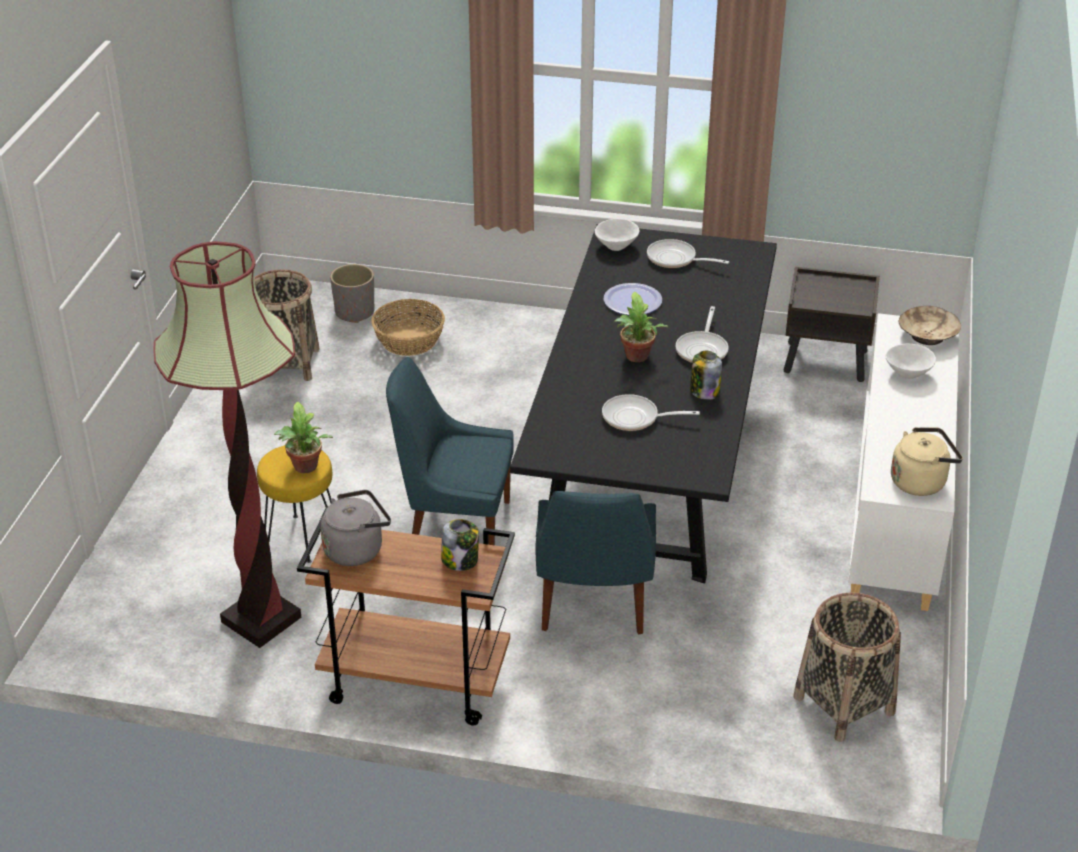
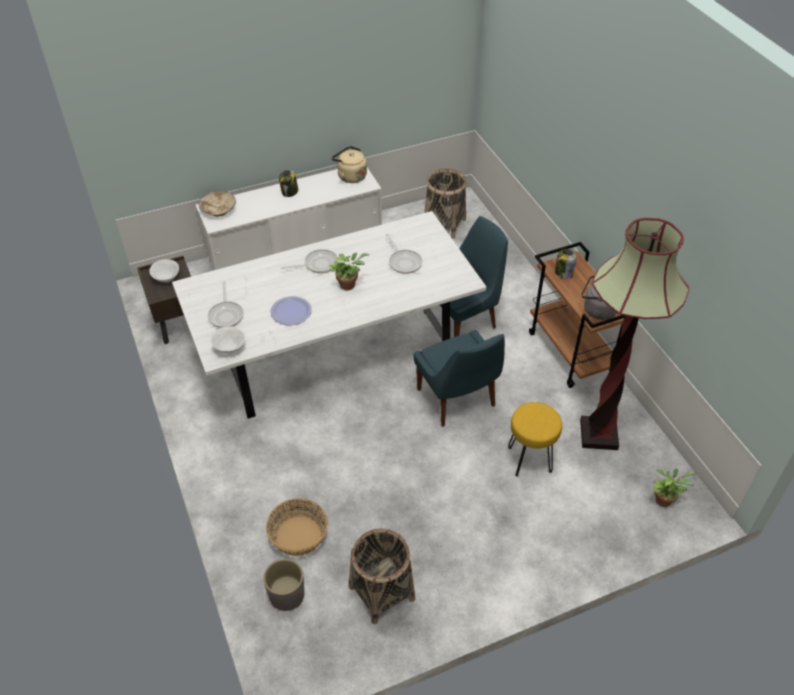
camera: 125 degrees left, 10 degrees up
potted plant [274,402,333,473] -> potted plant moved to [653,468,696,507]
black dining table [510,224,777,583] -> white dining table [172,211,486,419]
jar [690,351,722,400] -> jar moved to [279,170,298,197]
white bowl [886,344,936,379] -> white bowl moved to [149,259,179,282]

